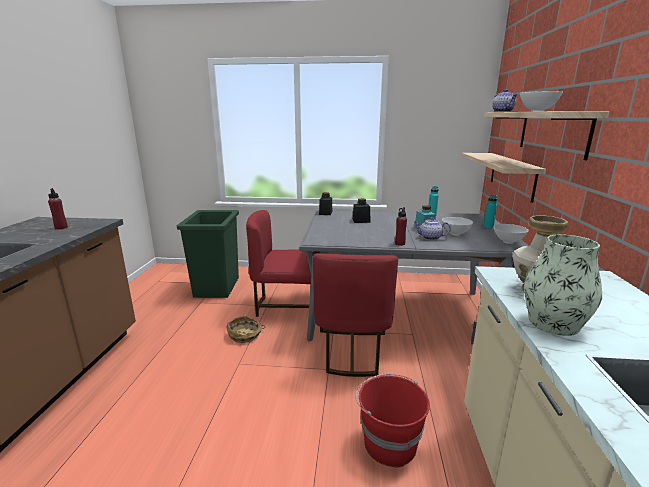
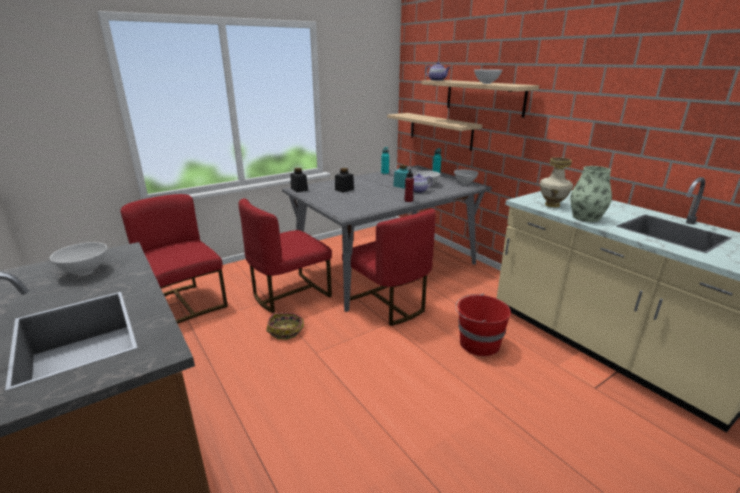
camera: 40 degrees left, 5 degrees up
red bottle [48,188,68,230] -> white bowl [50,242,107,275]
green trash can [177,210,239,298] -> red chair [120,194,228,324]

